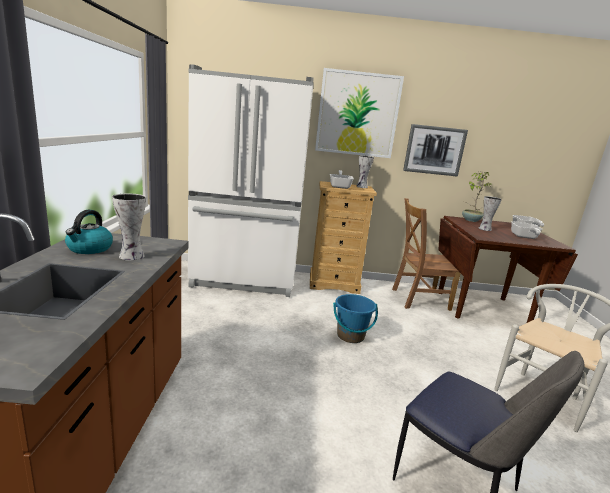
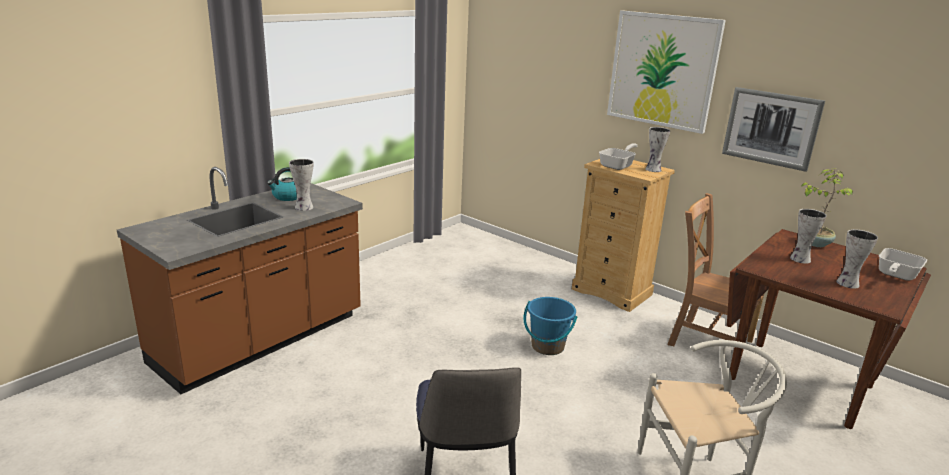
camera: 40 degrees right, 5 degrees up
white fridge [188,64,314,297] -> none
frying pan [511,221,543,239] -> vase [836,229,878,289]

